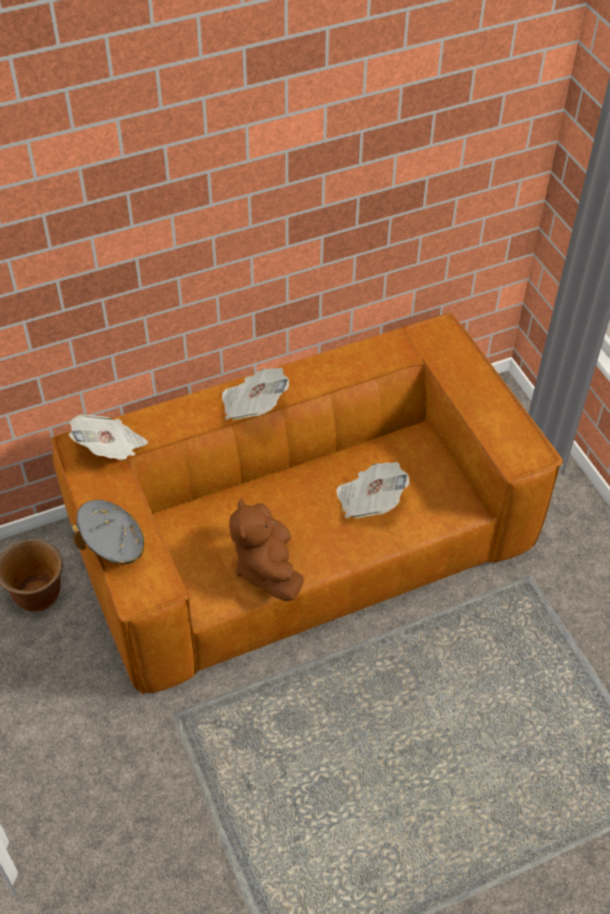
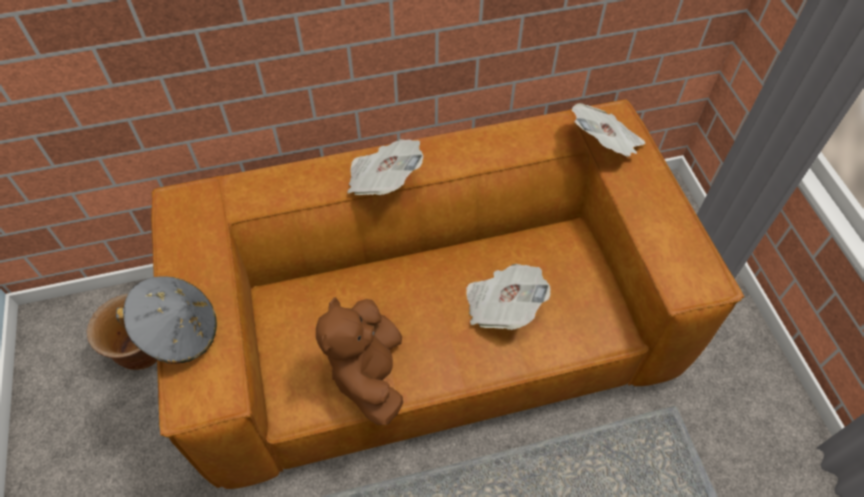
camera: 10 degrees right, 5 degrees up
newspaper [68,414,148,460] -> newspaper moved to [572,103,645,157]

